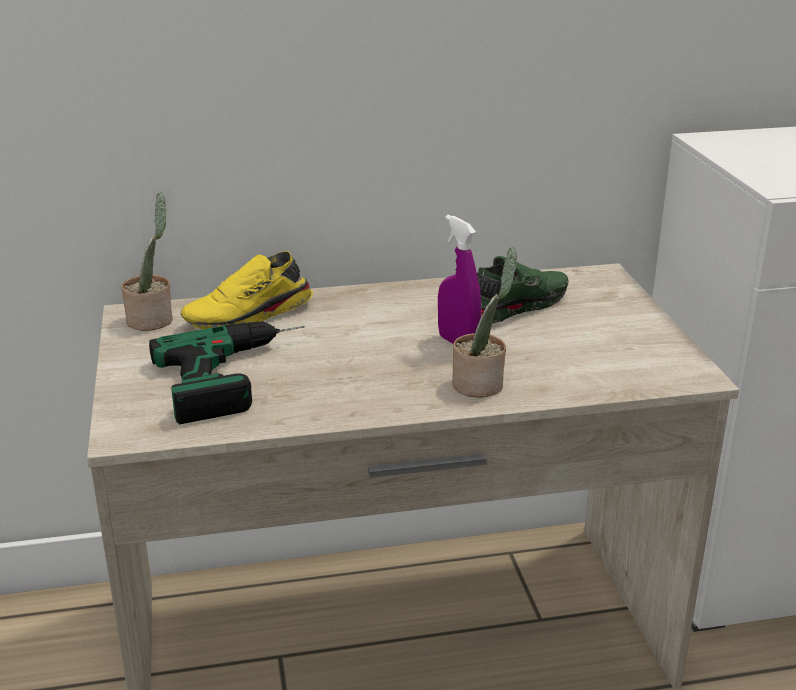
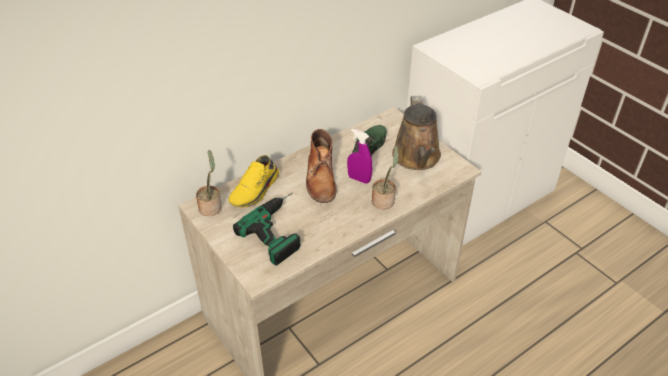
camera: 25 degrees left, 15 degrees up
none -> brown boot [306,129,337,203]
none -> brown watering can [392,95,441,170]

